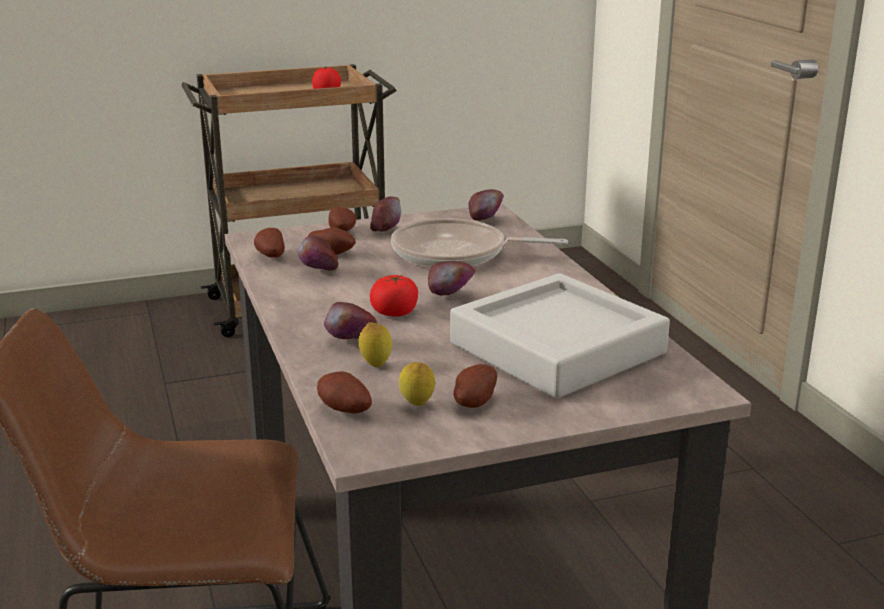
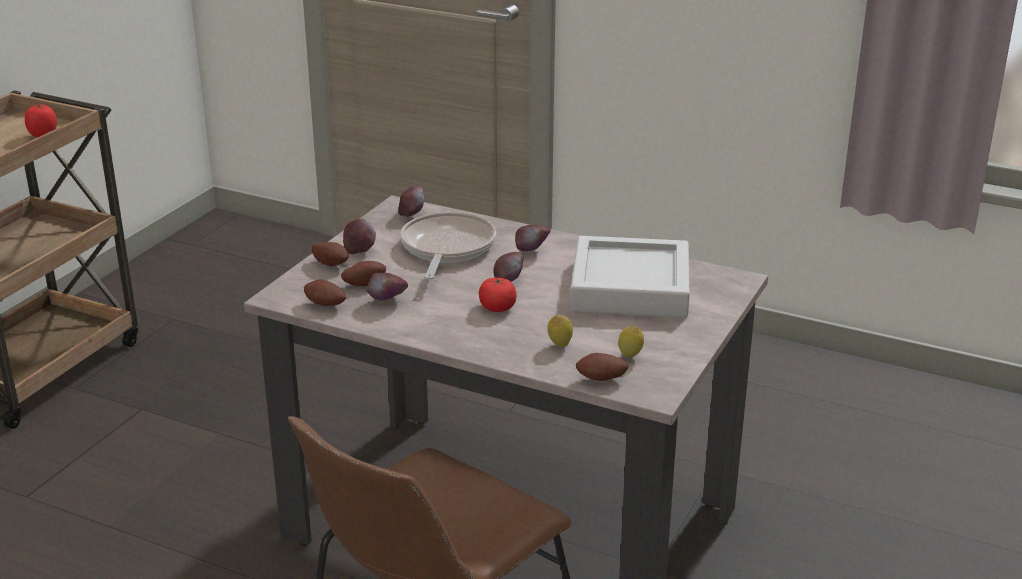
camera: 45 degrees left, 5 degrees up
apple [324,302,377,339] -> apple moved to [515,224,551,251]
frying pan [391,218,568,268] -> frying pan turned 135 degrees clockwise [400,212,496,280]
potato [453,364,497,408] -> none

